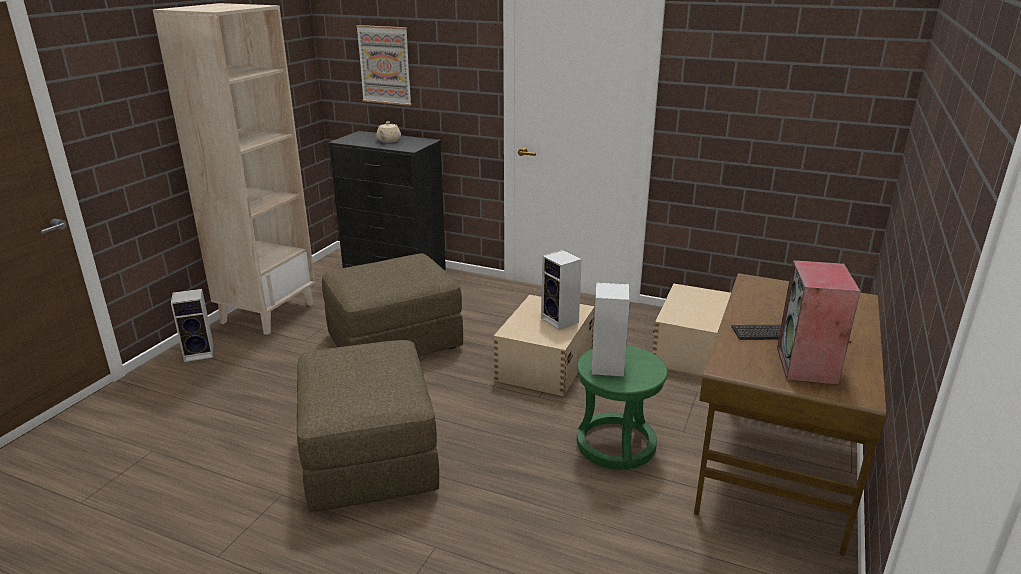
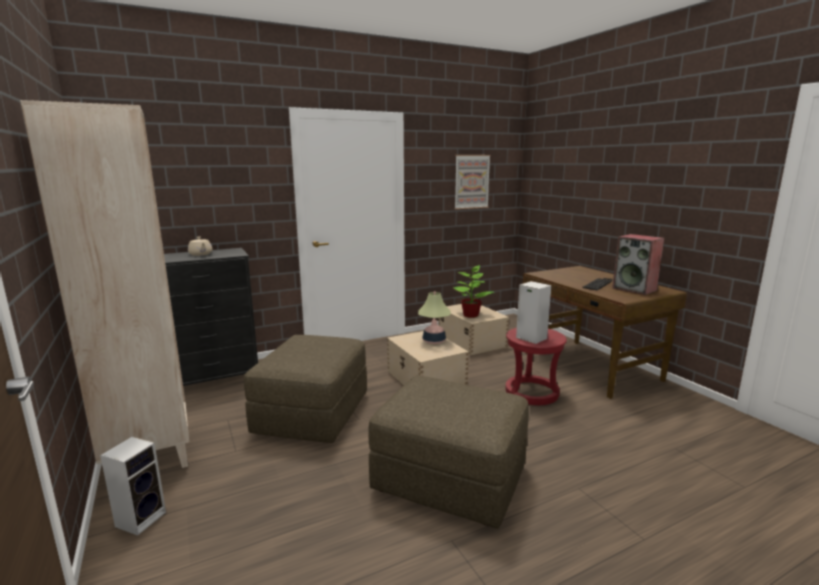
camera: 50 degrees left, 10 degrees down
picture [356,25,412,106] -> picture moved to [454,155,491,209]
speaker [541,250,582,330] -> table lamp [418,291,451,344]
green stool [577,345,668,470] -> red stool [505,328,567,405]
none -> potted plant [453,264,494,318]

